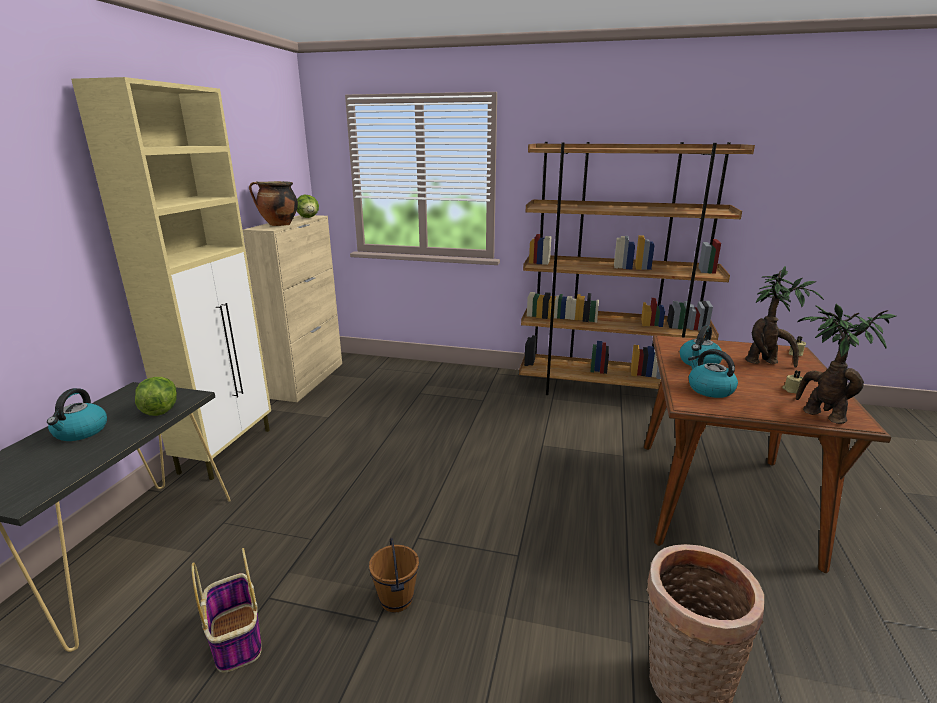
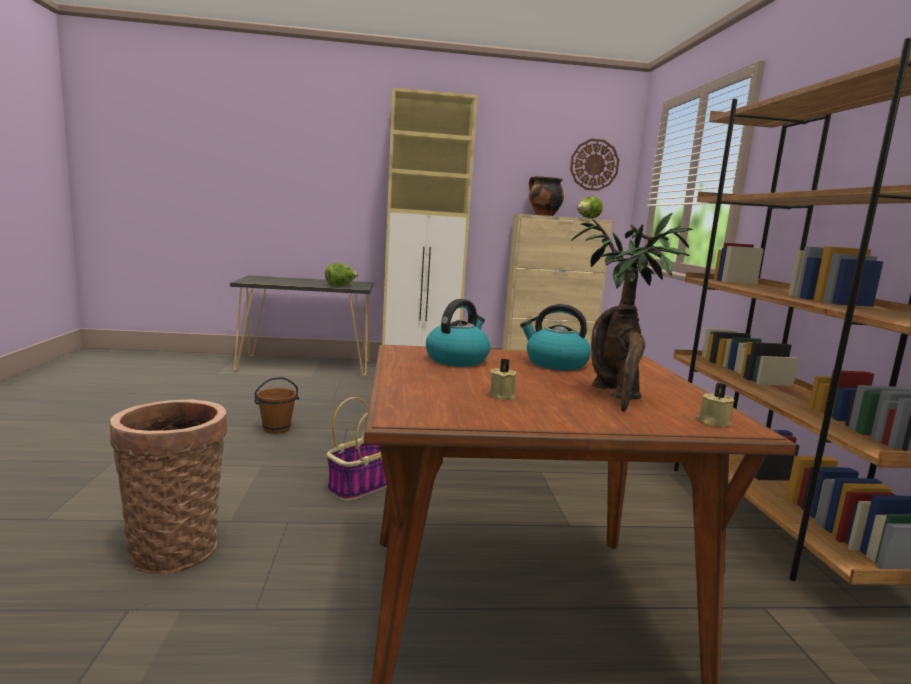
camera: 70 degrees right, 10 degrees down
kettle [47,388,107,441] -> none
basket [191,548,262,672] -> basket moved to [327,397,387,501]
potted plant [796,304,896,424] -> none
none -> wall clock [570,139,619,191]

